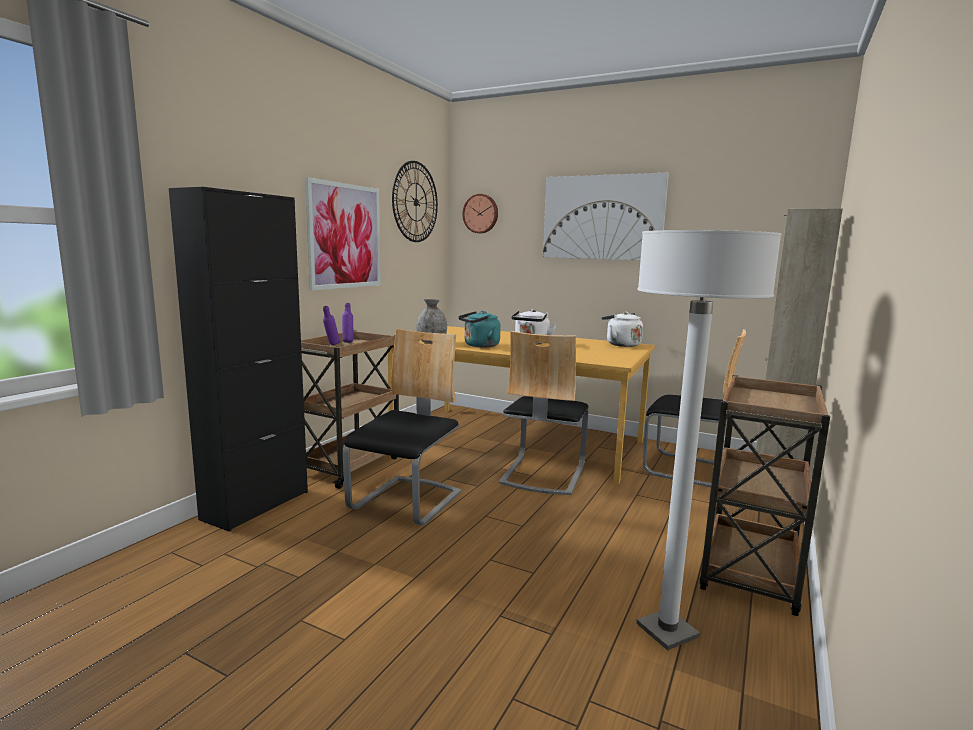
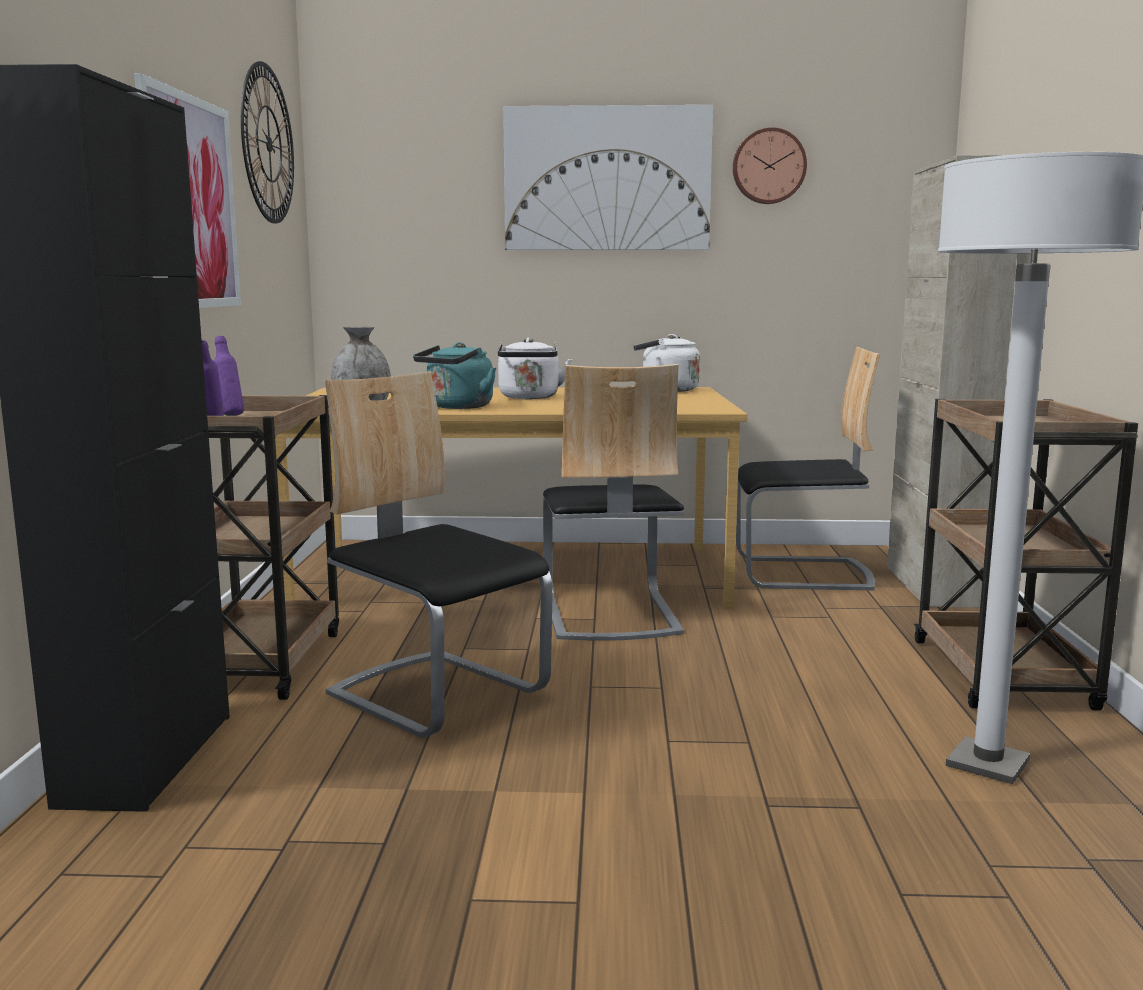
camera: 25 degrees left, 0 degrees up
chair [343,329,462,526] -> chair turned 45 degrees counterclockwise [325,371,553,738]
wall clock [462,194,498,233] -> wall clock moved to [733,127,807,204]

